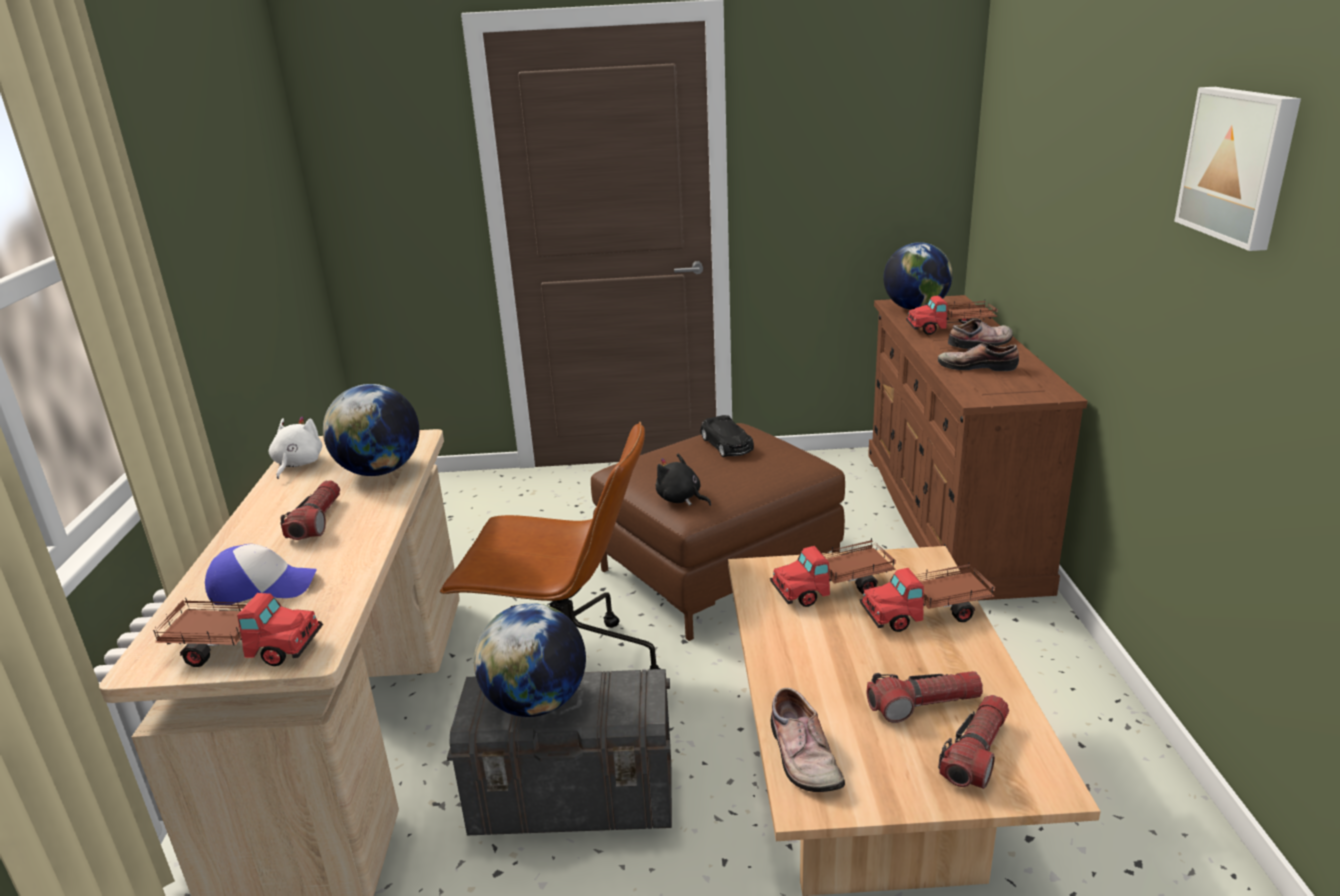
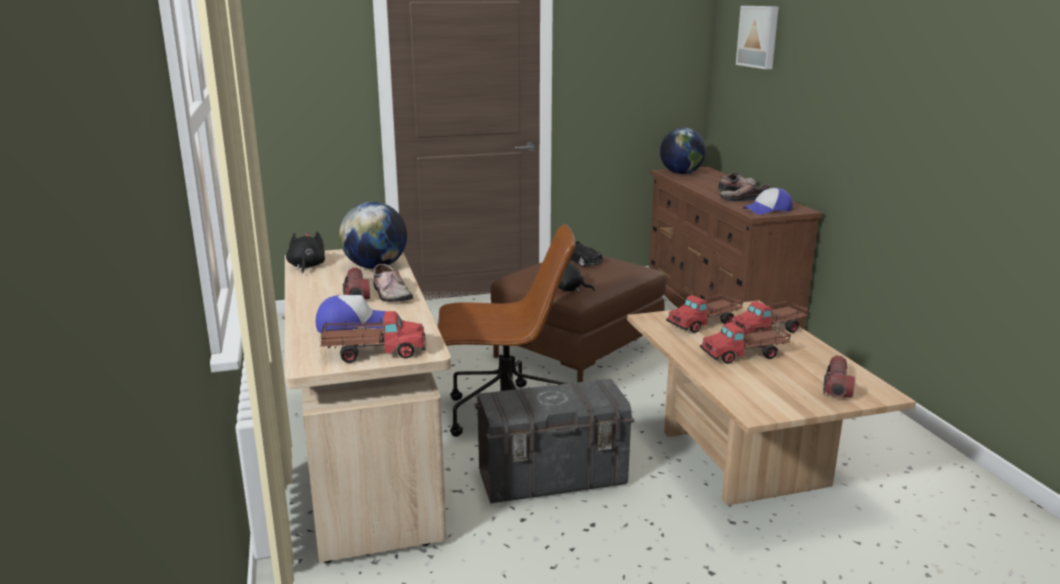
camera: 15 degrees left, 5 degrees down
white plush toy [269,417,322,479] -> black plush toy [286,232,325,273]
globe [474,603,586,717] -> none
shoe [771,688,845,792] -> shoe moved to [373,264,413,302]
flashlight [866,671,983,723] -> none
toy truck [906,295,998,335] -> toy truck moved to [700,322,791,364]
picture [1174,87,1301,251] -> picture moved to [736,6,779,69]
none -> cap [743,188,793,215]

